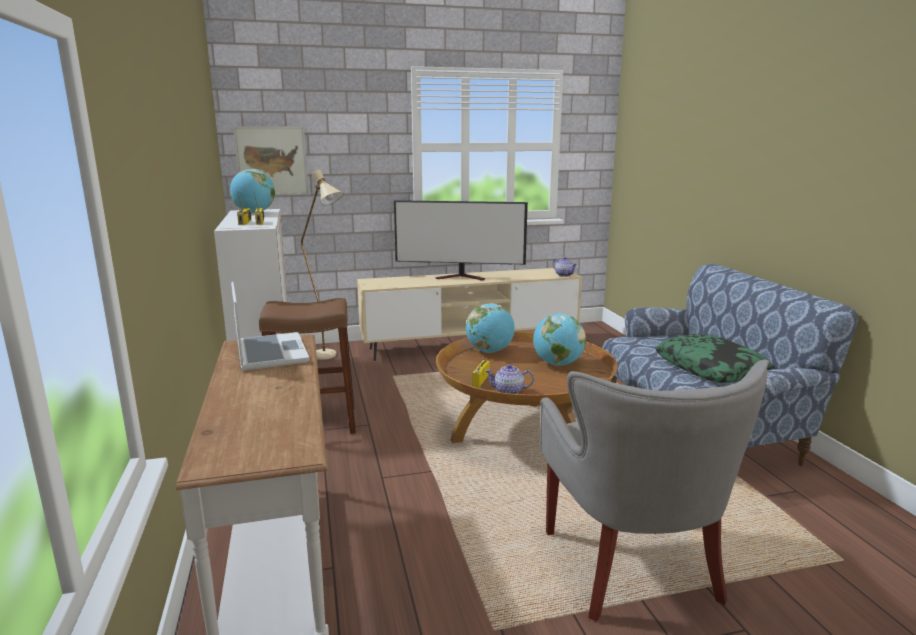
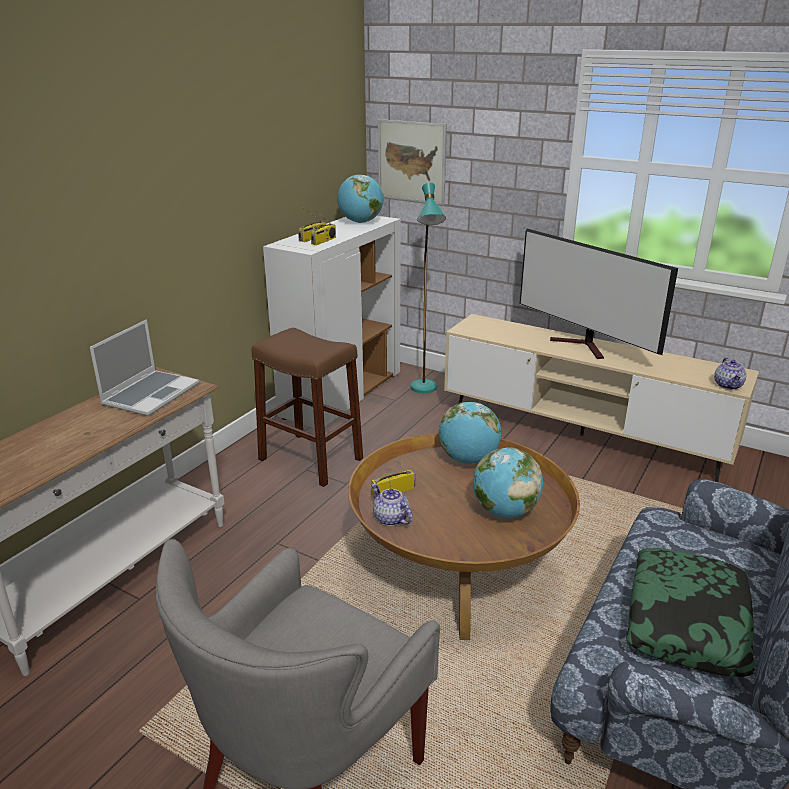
camera: 45 degrees right, 10 degrees up
beige floor lamp [301,170,344,360] -> turquoise floor lamp [411,183,446,393]

